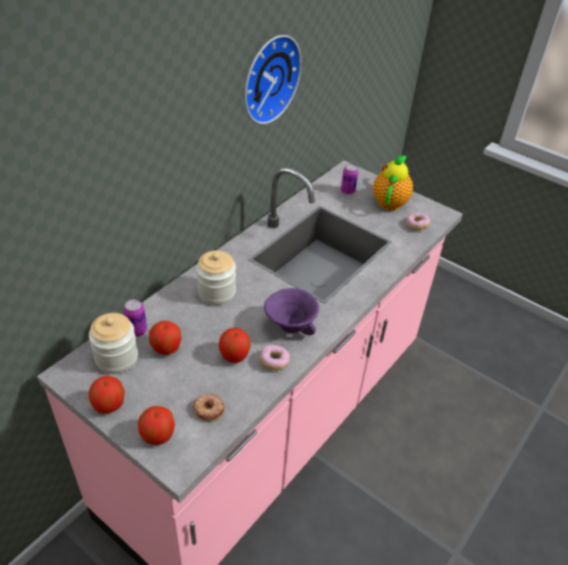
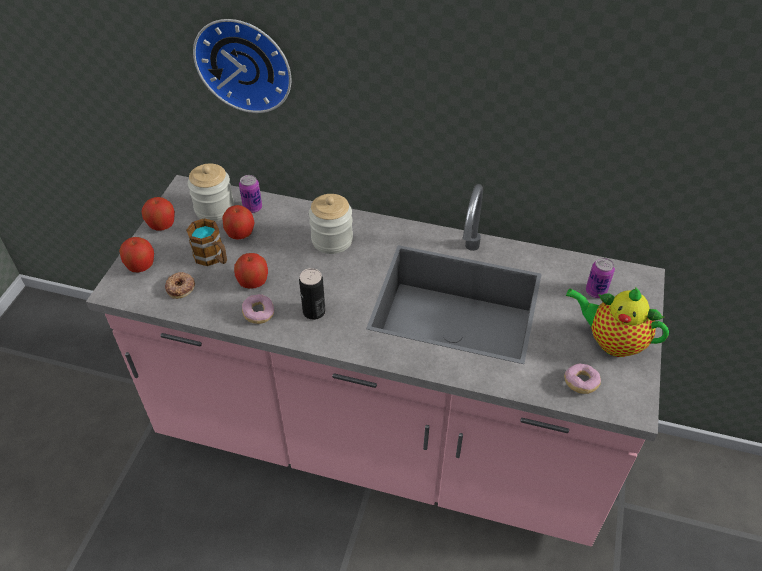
camera: 70 degrees right, 5 degrees up
wall clock [245,35,302,124] -> wall clock moved to [193,19,292,113]
purple bowl [264,288,319,335] -> can [299,268,326,320]
teapot [373,155,413,211] -> teapot turned 150 degrees counterclockwise [565,287,669,357]
none -> mug [186,218,227,266]

